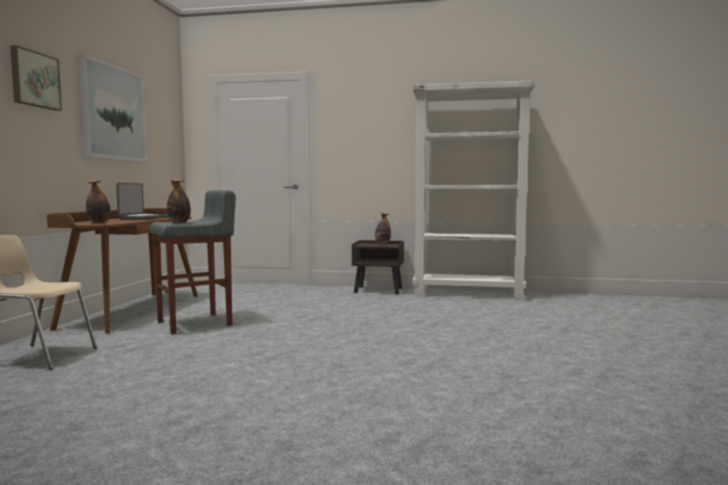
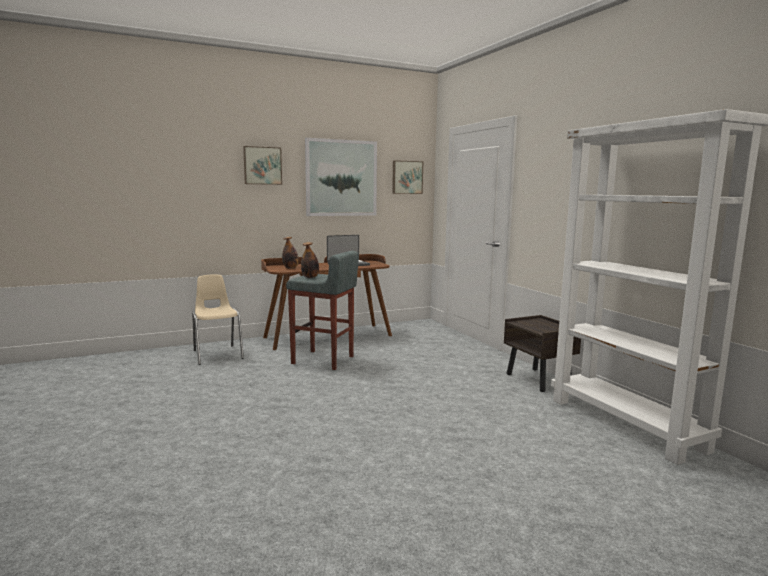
camera: 55 degrees right, 5 degrees up
bottle [375,213,391,244] -> none
none -> picture [392,160,423,194]

